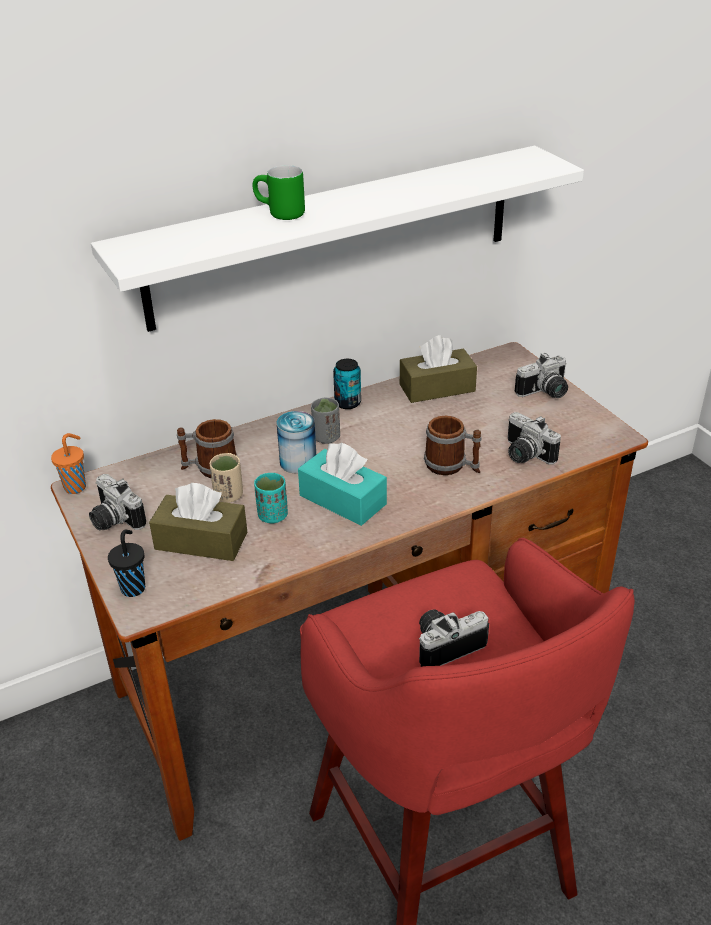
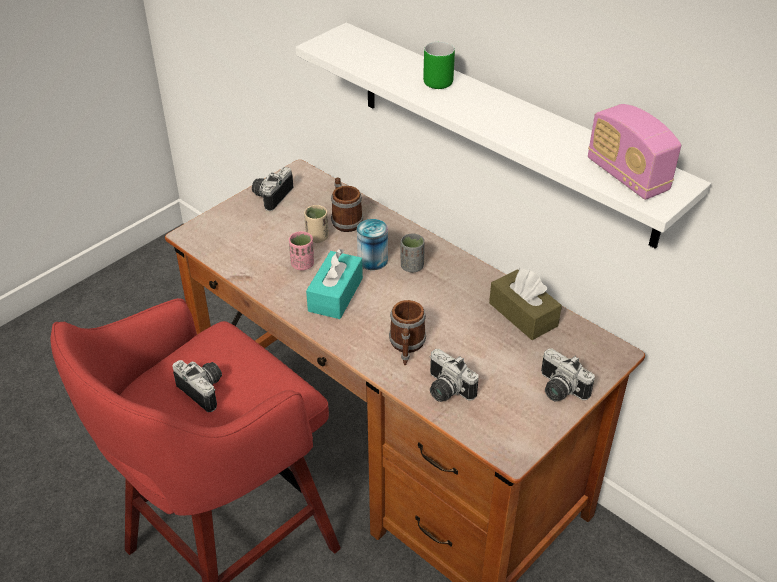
camera: 70 degrees right, 5 degrees up
orange cup [51,433,86,494] -> none
black cup [108,530,145,597] -> none
brown tissue box [149,483,247,561] -> none
turquoise cup [254,473,288,524] -> pink cup [289,231,314,270]
can [333,359,361,409] -> none
camera [508,412,561,464] -> camera turned 75 degrees counterclockwise [430,349,479,402]
none -> radio [588,104,681,200]

